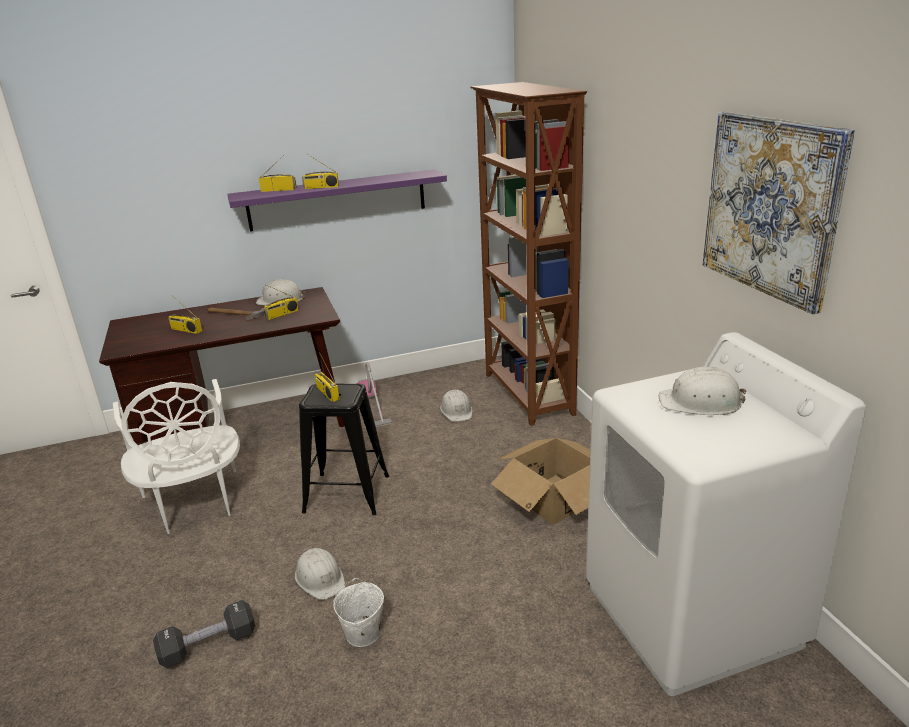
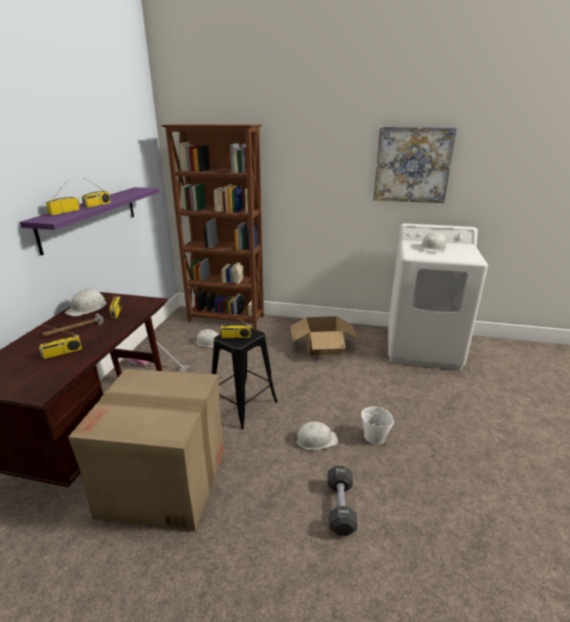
camera: 60 degrees left, 0 degrees up
white chair [113,379,240,534] -> cardboard box [68,369,225,532]

